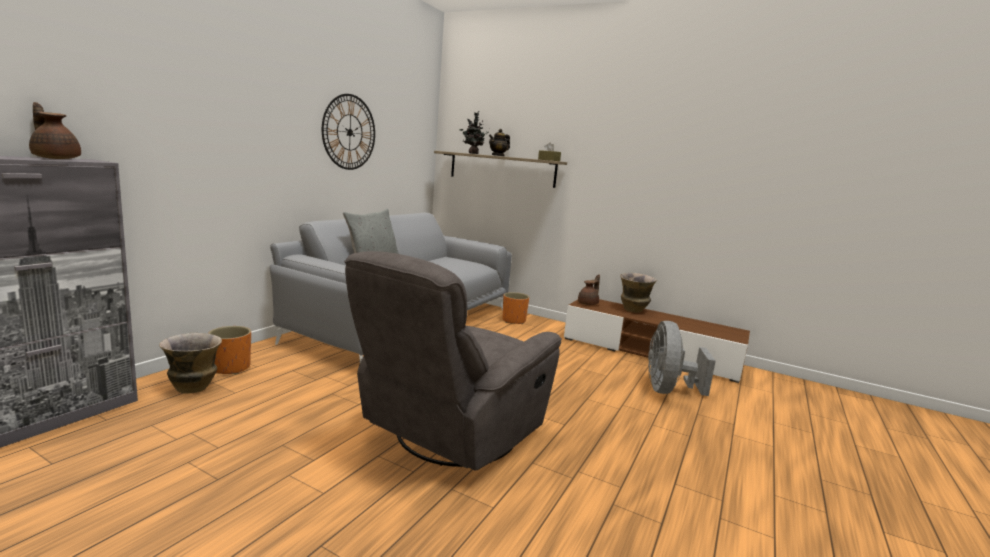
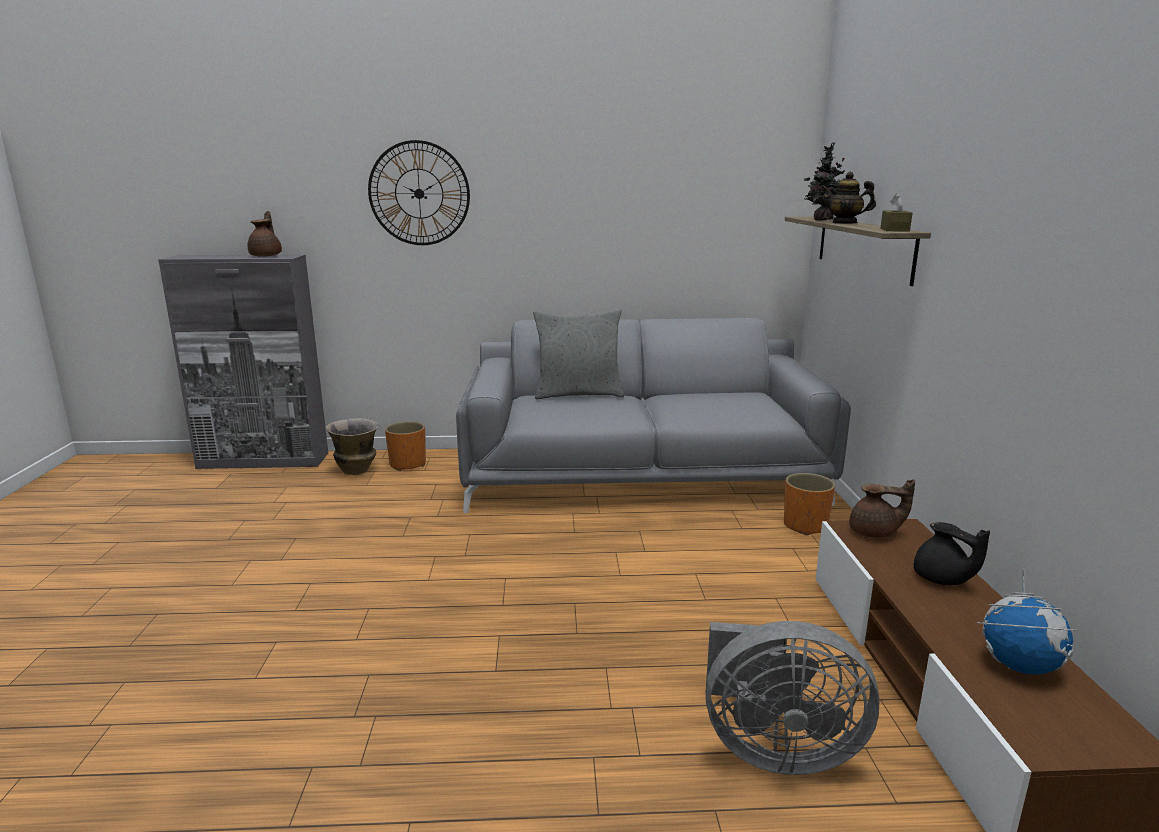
camera: 60 degrees right, 5 degrees up
wall clock [322,94,375,170] -> wall clock moved to [368,140,470,245]
grey armchair [344,251,562,471] -> none
vase [620,273,657,313] -> black teapot [914,522,990,585]
grey fan [648,321,716,396] -> grey fan turned 150 degrees counterclockwise [705,621,880,775]
none -> globe [977,569,1077,675]

